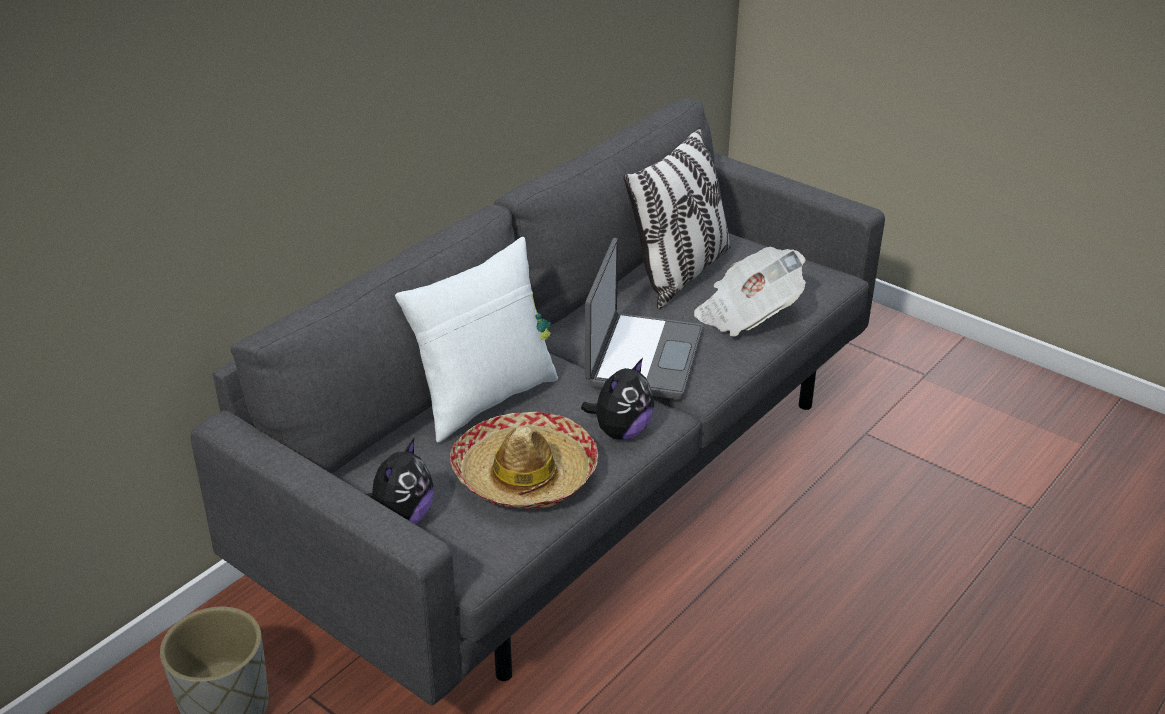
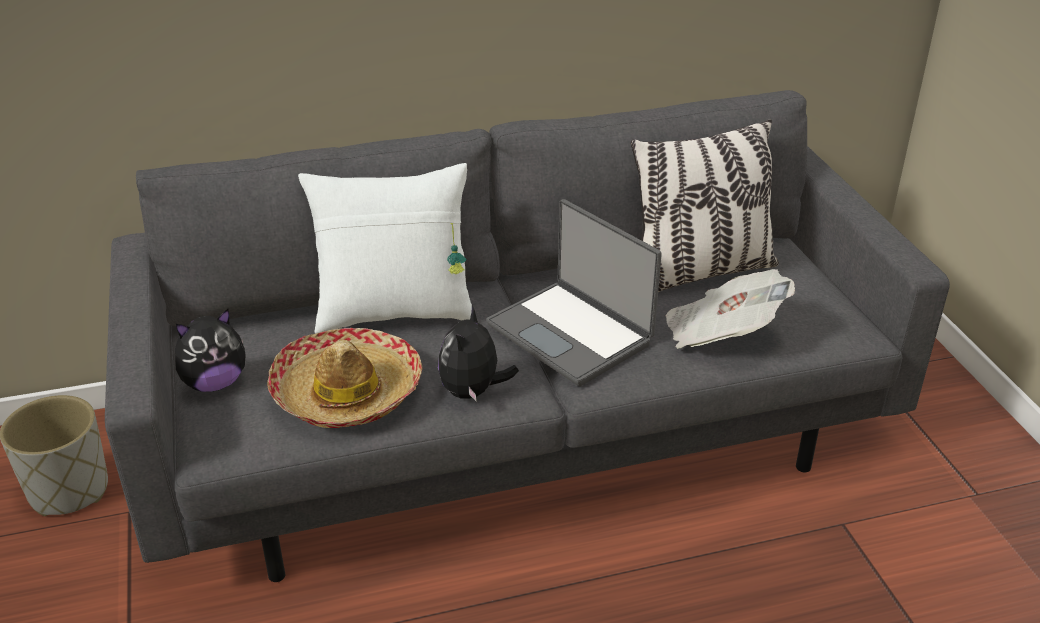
camera: 35 degrees right, 0 degrees up
plush toy [581,358,654,440] -> plush toy turned 120 degrees clockwise [438,305,519,402]
laptop [585,238,703,399] -> laptop turned 90 degrees clockwise [487,199,662,386]

